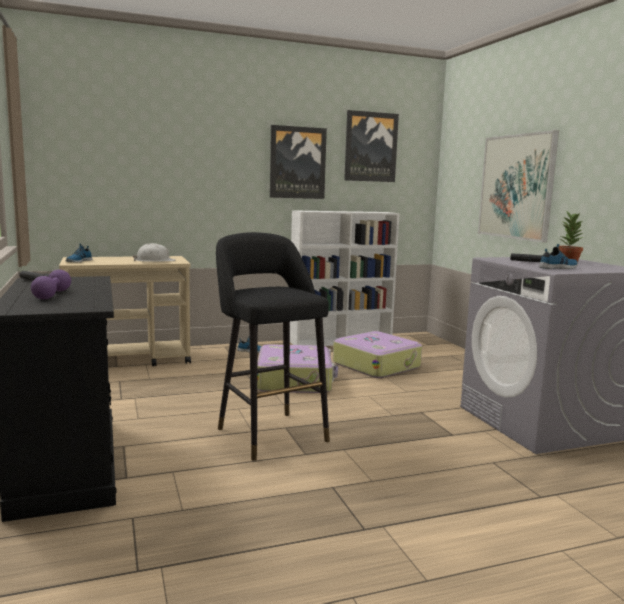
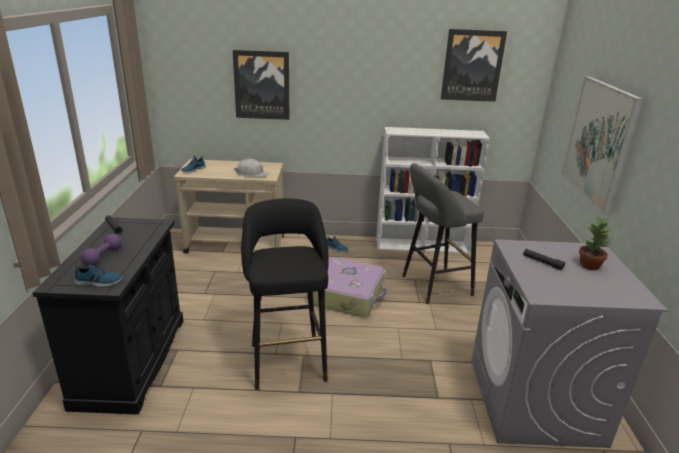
camera: 20 degrees right, 15 degrees up
picture [270,125,327,199] -> picture moved to [233,50,289,120]
suitcase [333,331,422,378] -> grey stool [402,163,484,304]
shoe [539,244,578,269] -> shoe moved to [74,261,123,287]

